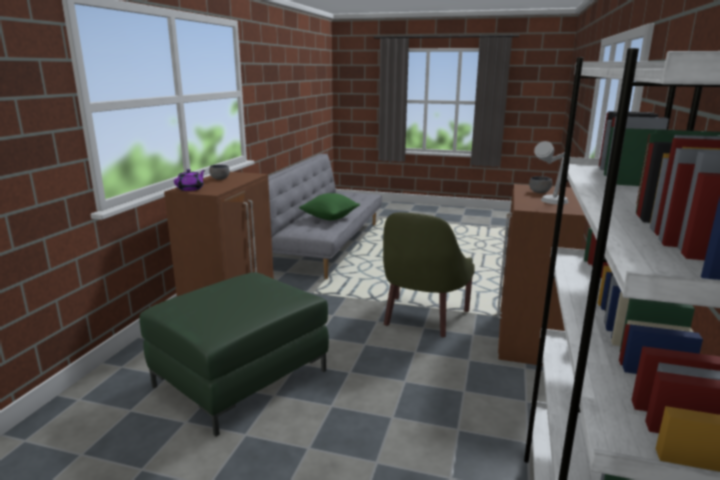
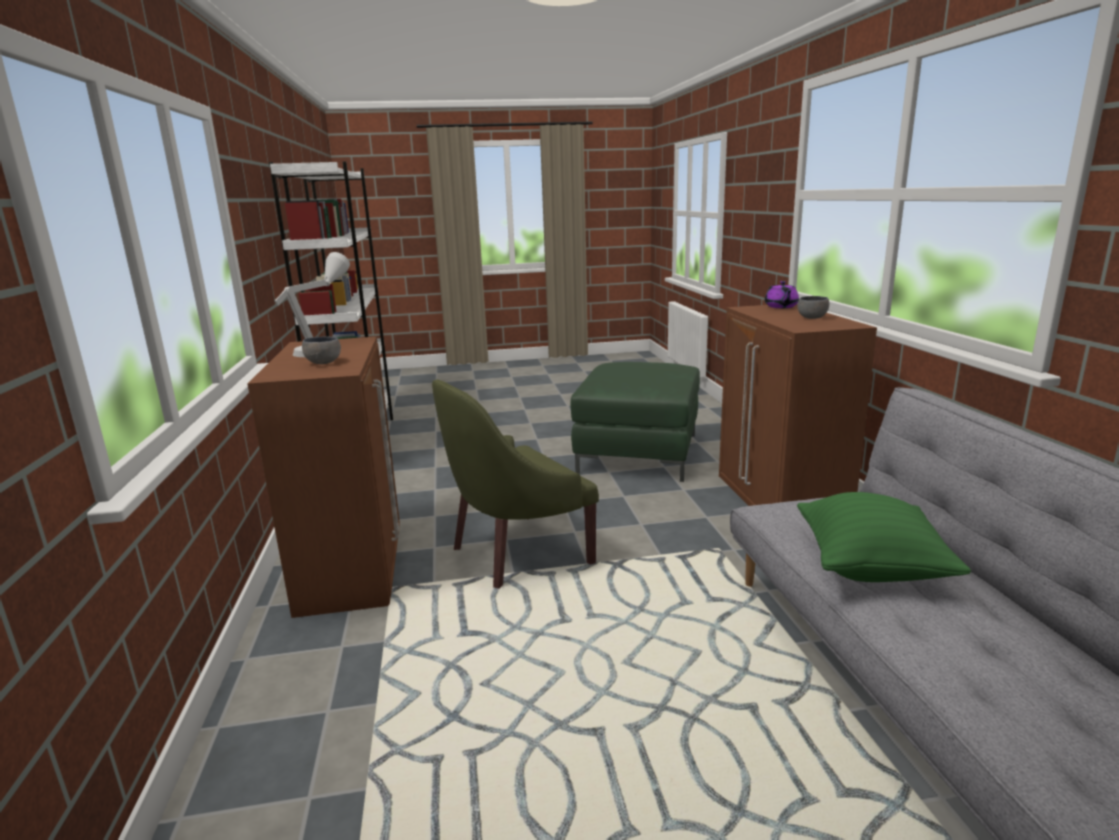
camera: 155 degrees right, 0 degrees up
green armchair [383,212,475,337] -> green armchair turned 120 degrees counterclockwise [432,379,599,589]

